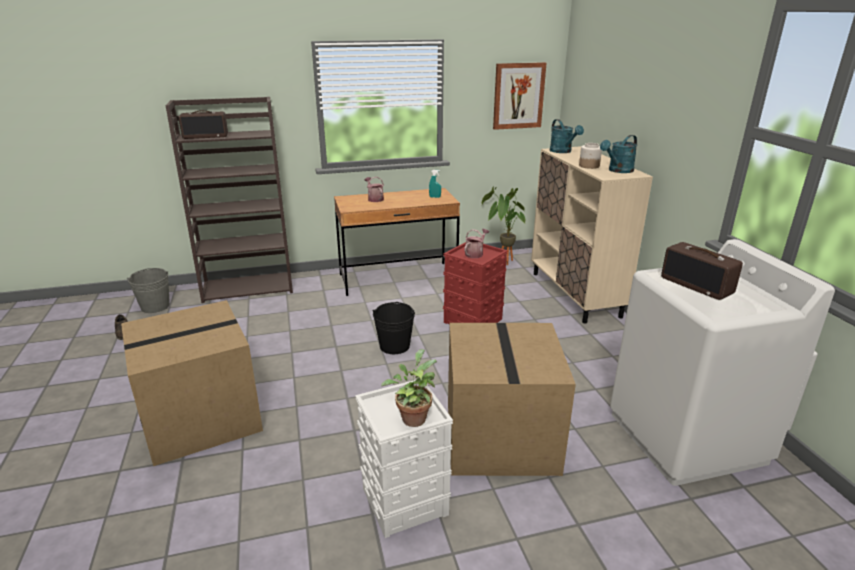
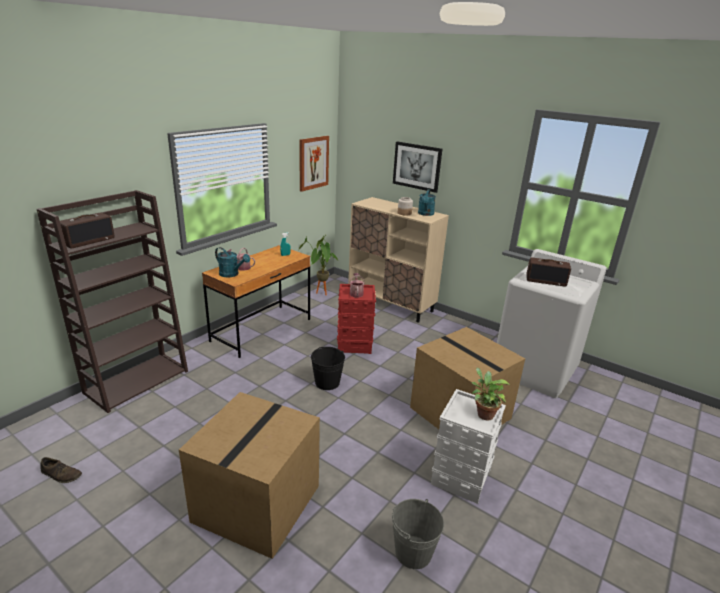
camera: 40 degrees left, 0 degrees up
grey bucket [127,268,170,313] -> grey bucket moved to [392,499,444,569]
turquoise watering can [550,119,584,153] -> turquoise watering can moved to [215,247,250,278]
none -> picture [393,141,442,193]

